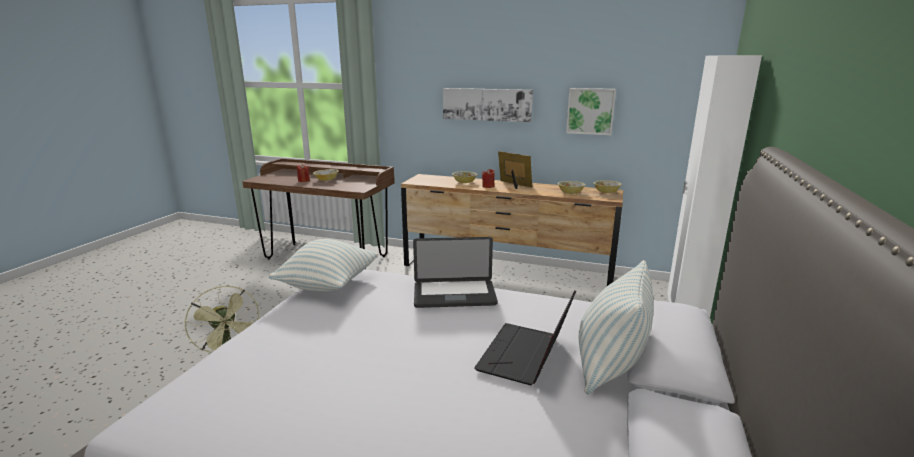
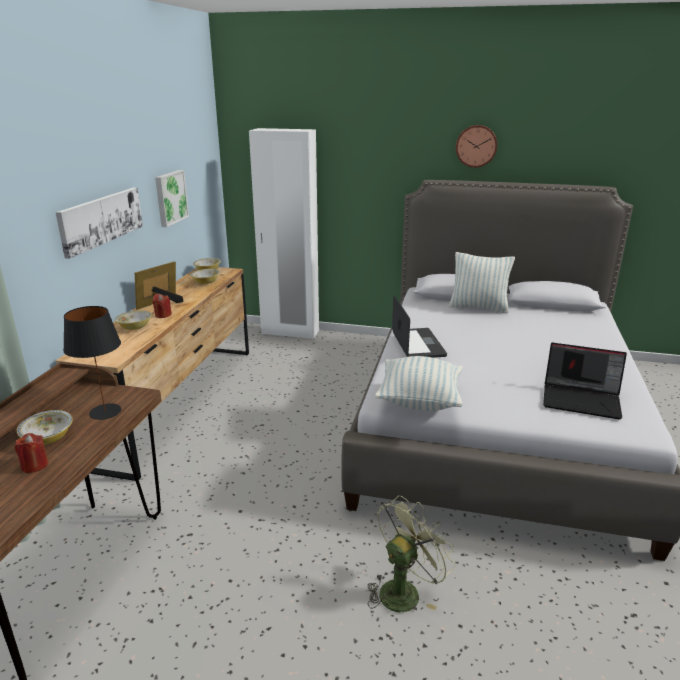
camera: 95 degrees left, 5 degrees up
laptop [474,291,576,385] -> laptop moved to [543,343,627,419]
none -> black table lamp [63,306,121,420]
none -> wall clock [456,125,497,168]

